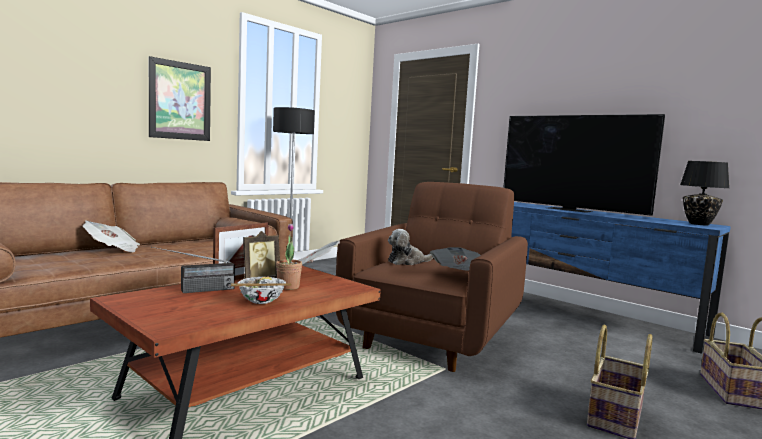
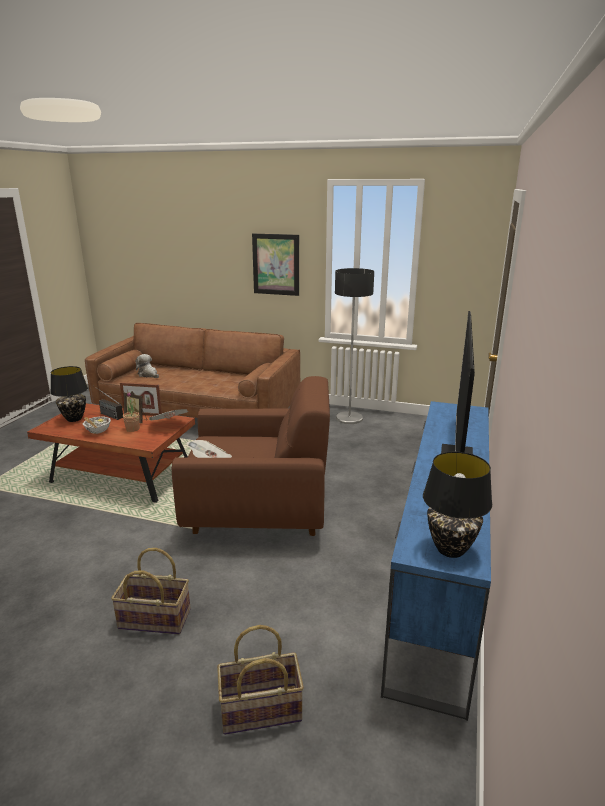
camera: 65 degrees right, 15 degrees up
newspaper [83,220,140,252] -> none
plush toy [388,229,433,265] -> plush toy moved to [136,354,159,378]
none -> black table lamp [50,366,88,422]

